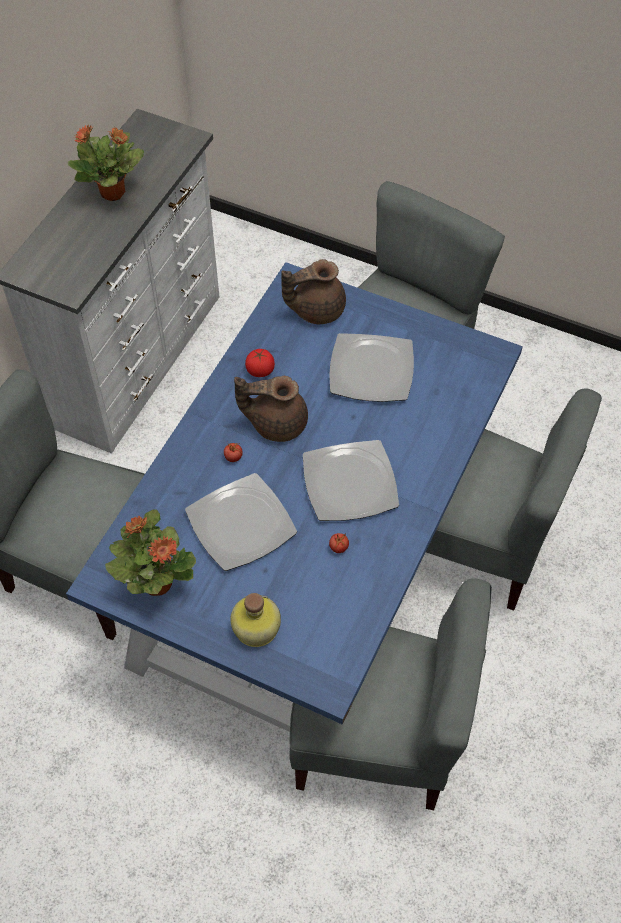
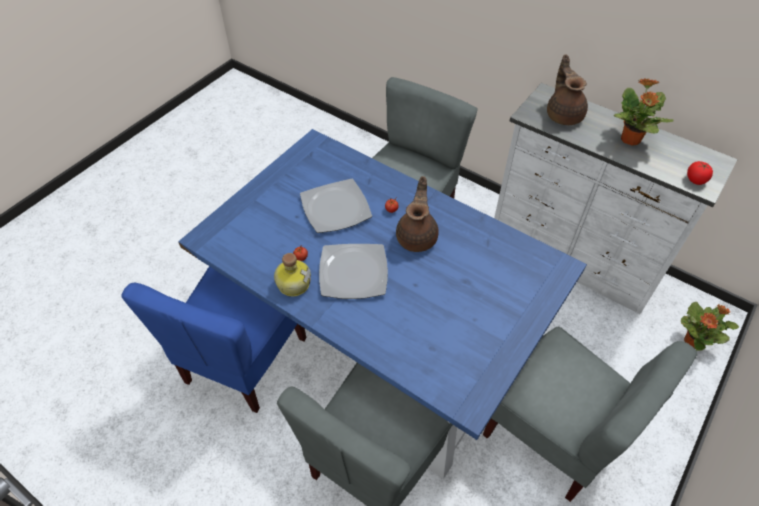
camera: 100 degrees right, 5 degrees down
potted plant [105,509,196,596] -> potted plant moved to [681,302,739,350]
bottle [230,593,281,647] -> bottle moved to [274,253,311,297]
tomato [245,349,275,377] -> tomato moved to [687,161,713,185]
brown teapot [281,259,346,324] -> brown teapot moved to [547,54,588,125]
grey chair [289,578,492,810] -> blue chair [121,266,306,413]
plate [329,333,414,402] -> none

